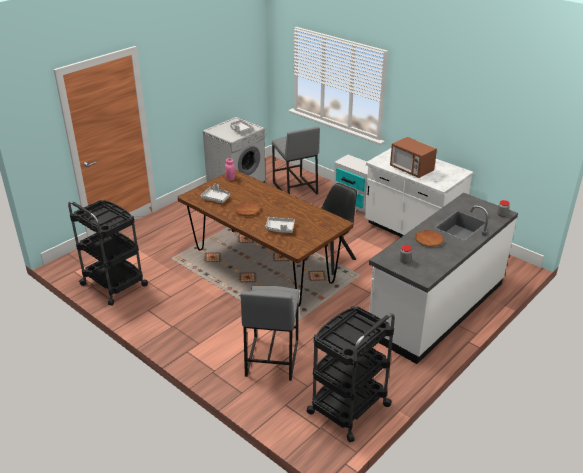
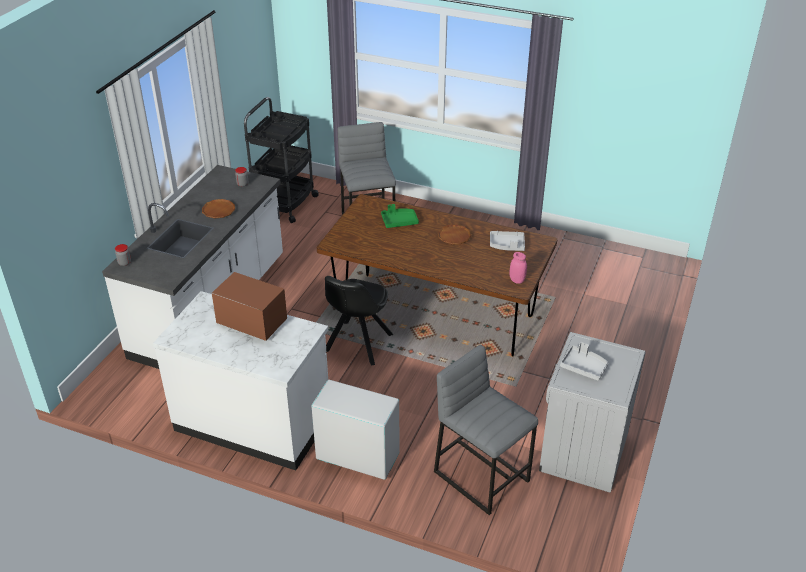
camera: 160 degrees right, 5 degrees up
black cart [68,200,148,306] -> none
grey tray [265,217,295,233] -> green tray [381,204,419,228]

